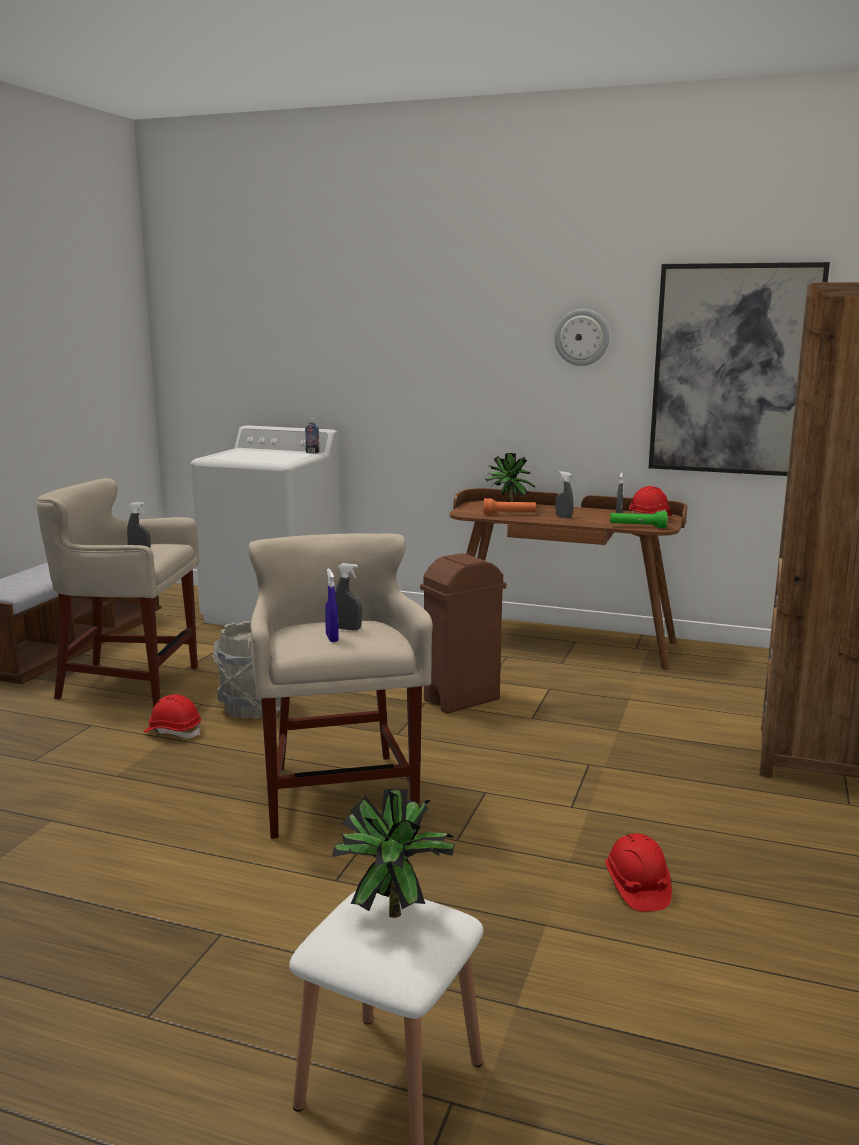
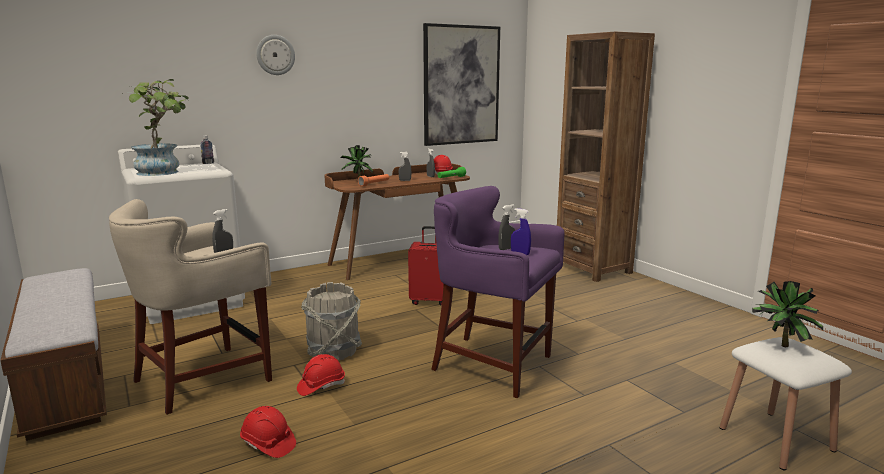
camera: 50 degrees left, 0 degrees up
beige stool [248,533,433,839] -> purple stool [431,186,564,398]
brown trash can [420,553,506,714] -> red suitcase [408,226,444,306]
wall clock [554,309,610,366] -> wall clock moved to [256,35,295,75]
red hard hat [605,833,672,912] -> red hard hat moved to [240,406,296,458]
none -> potted plant [122,79,189,176]

